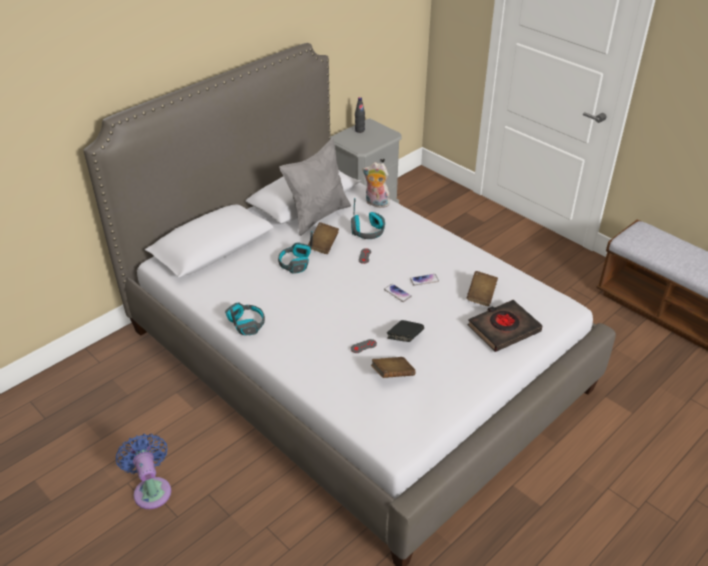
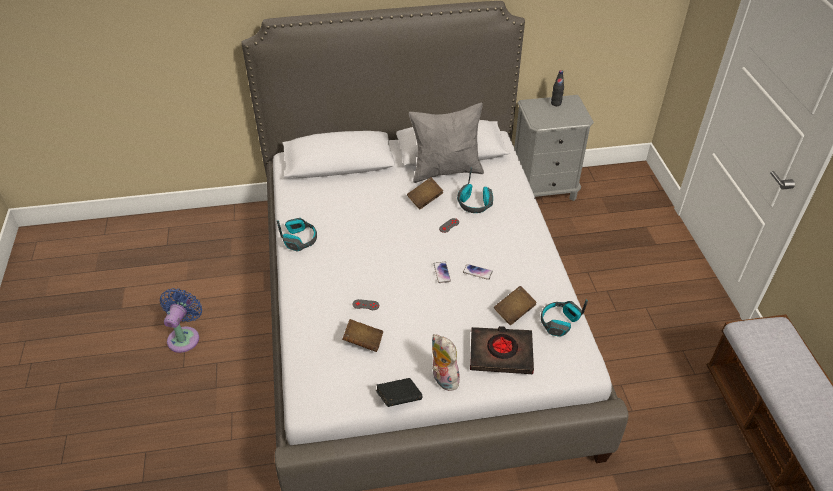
camera: 35 degrees right, 5 degrees up
headphones [278,231,313,274] -> headphones moved to [541,300,588,337]
plush toy [362,162,390,208] -> plush toy moved to [432,334,460,391]
black book [387,320,424,342] -> black book moved to [376,378,422,407]

